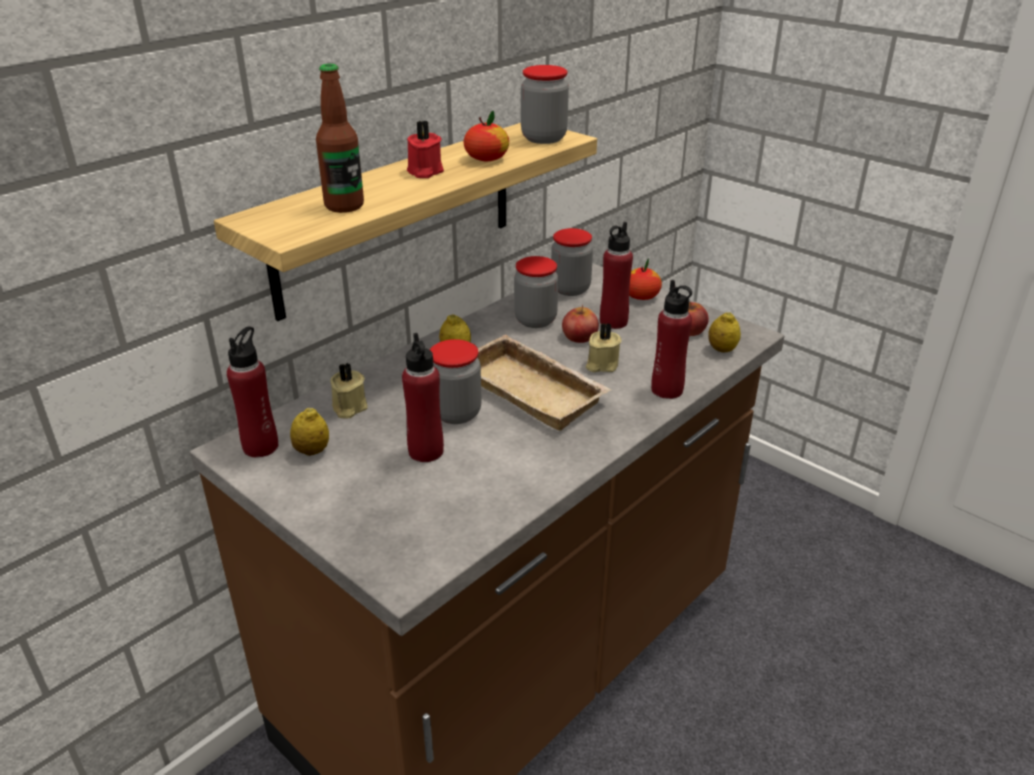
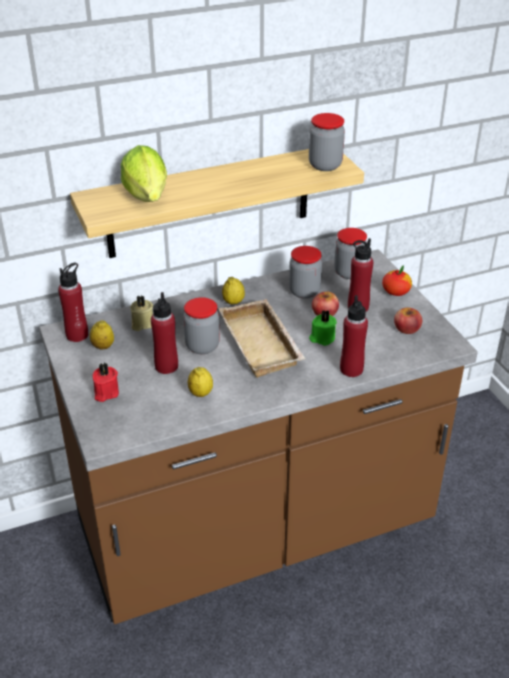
camera: 25 degrees right, 5 degrees up
bottle [316,64,364,213] -> lettuce [121,145,167,202]
red candle [407,121,444,178] -> red candle moved to [93,363,119,402]
apple [463,111,509,161] -> none
beige candle [585,323,622,372] -> green candle [309,310,337,346]
lemon [708,312,741,352] -> lemon moved to [188,367,213,397]

